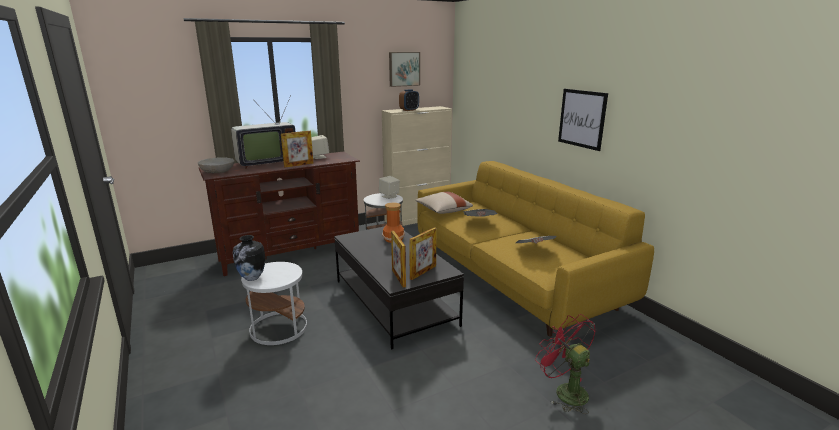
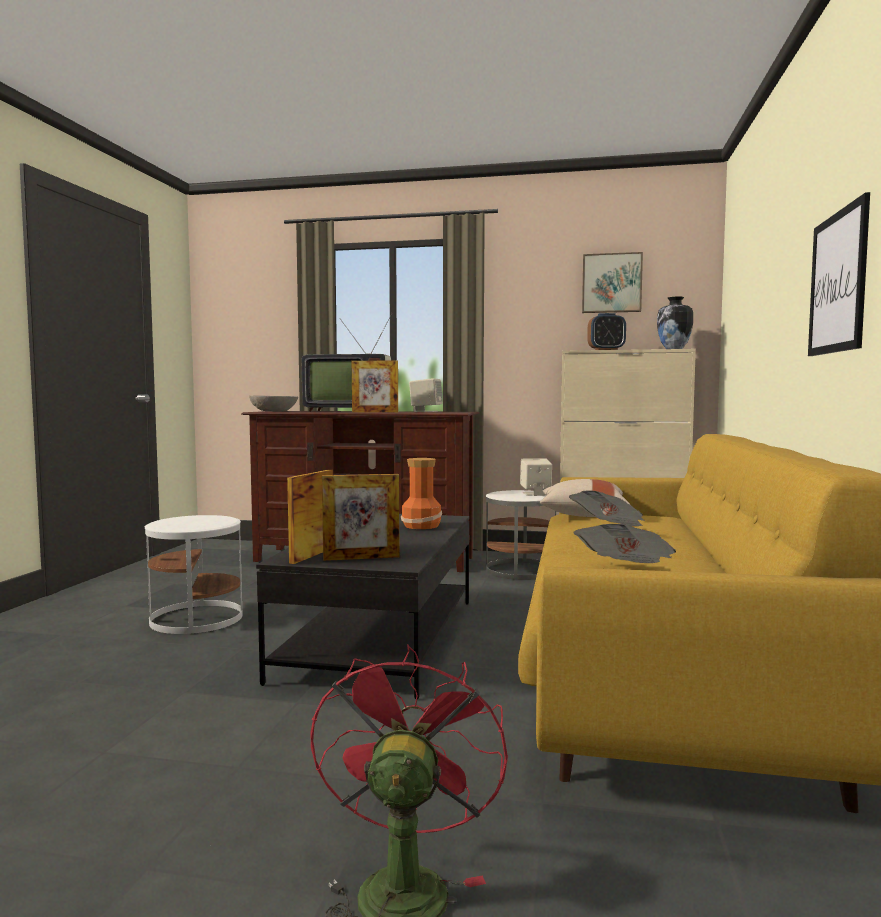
camera: 40 degrees right, 15 degrees down
vase [233,235,265,281] -> vase moved to [657,297,693,349]

